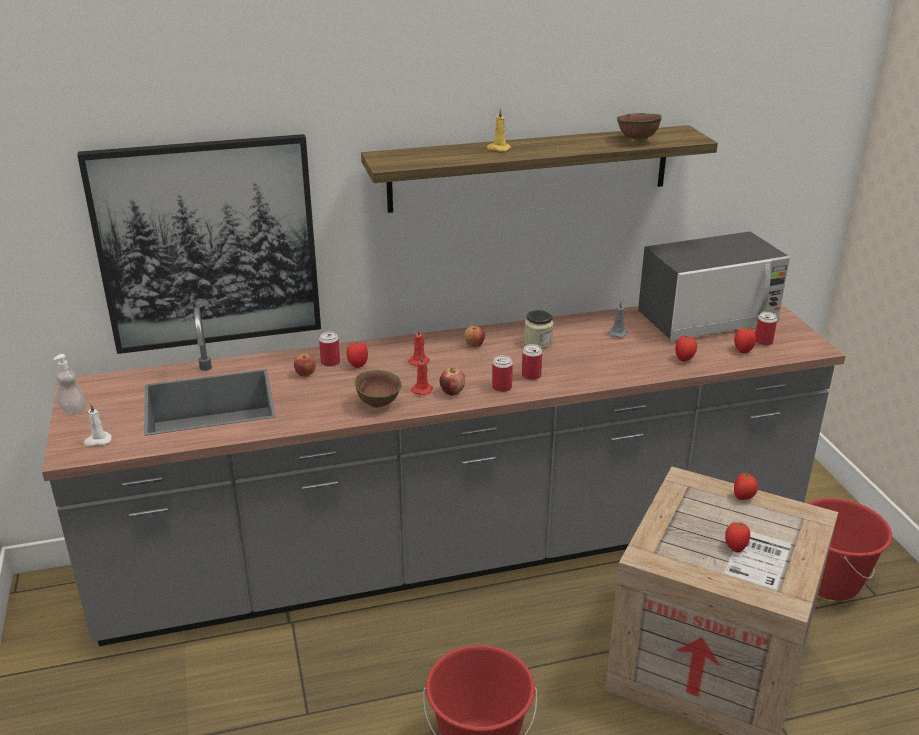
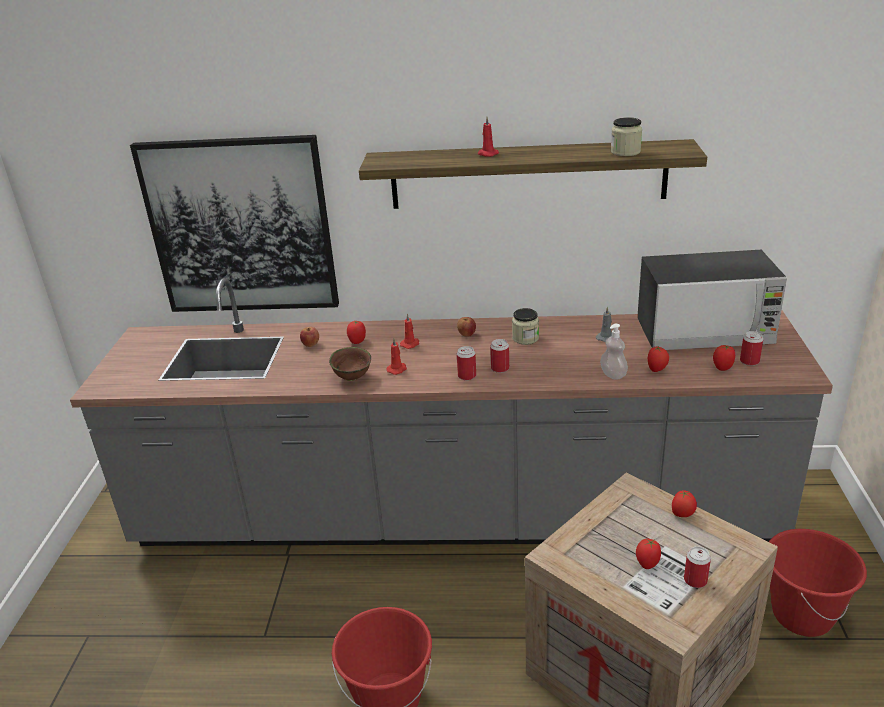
camera: 20 degrees right, 0 degrees up
soap dispenser [53,354,85,415] -> soap dispenser moved to [600,324,628,380]
white candle [83,404,112,446] -> none
can [319,331,340,367] -> can moved to [684,546,711,588]
apple [440,368,465,396] -> none
yellow candle [487,108,511,151] -> red candle [478,117,499,157]
brown bowl [617,113,662,142] -> jar [611,117,642,156]

